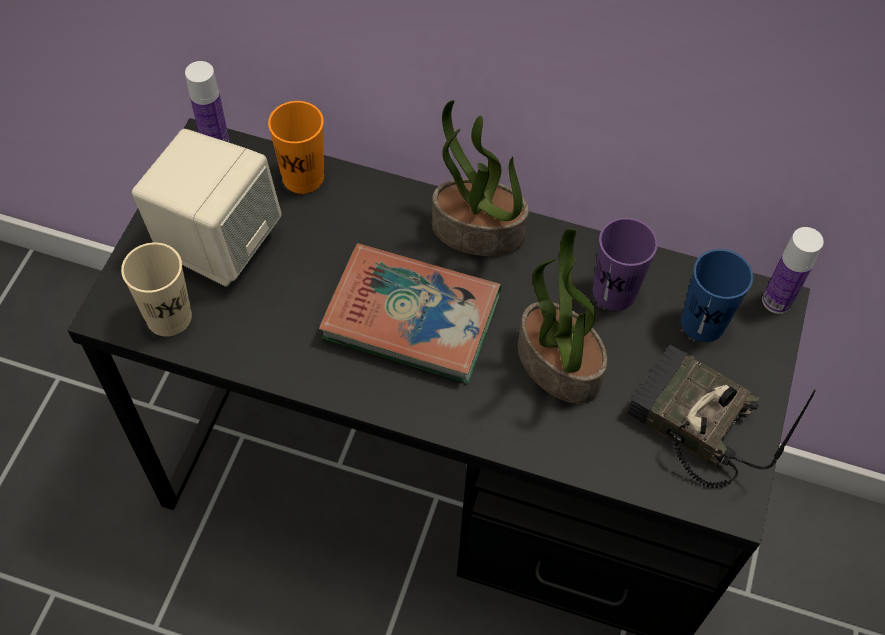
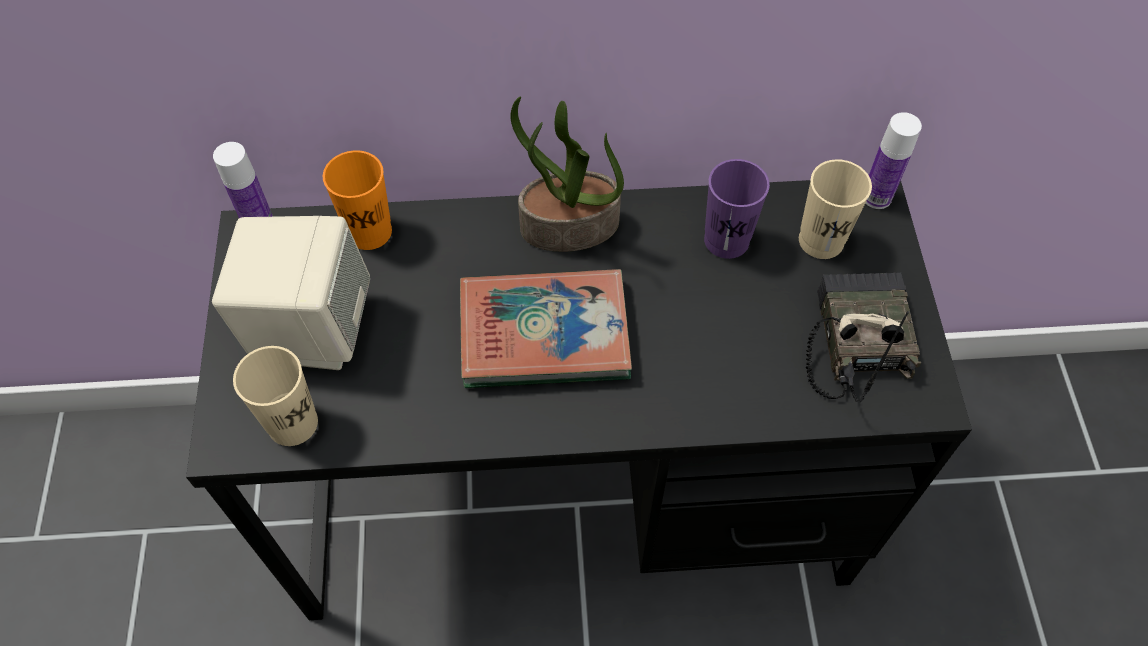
camera: 20 degrees left, 0 degrees up
potted plant [518,228,607,404] -> none
radio [627,344,816,488] -> radio turned 75 degrees clockwise [806,273,921,403]
blue cup [681,249,753,342] -> beige cup [799,159,872,259]

